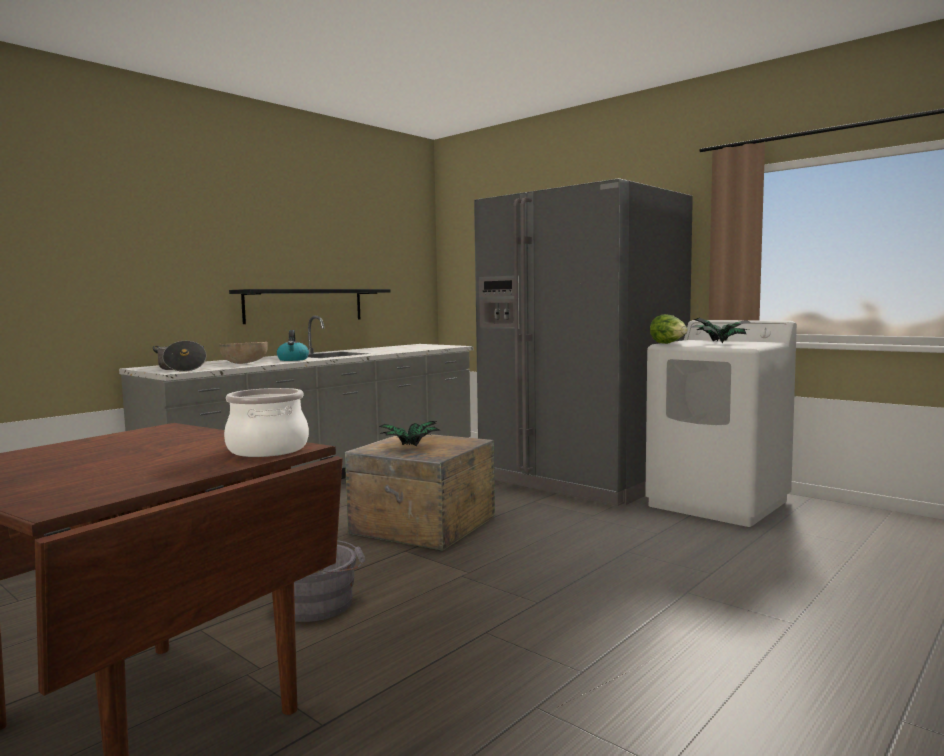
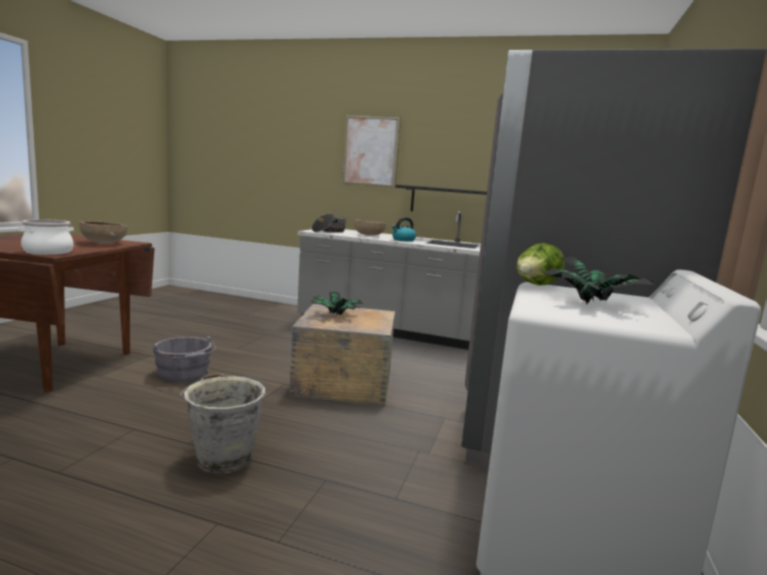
camera: 65 degrees right, 5 degrees up
none -> brown bowl [79,221,127,243]
none -> grey bucket [179,373,265,474]
none -> picture [342,115,401,188]

